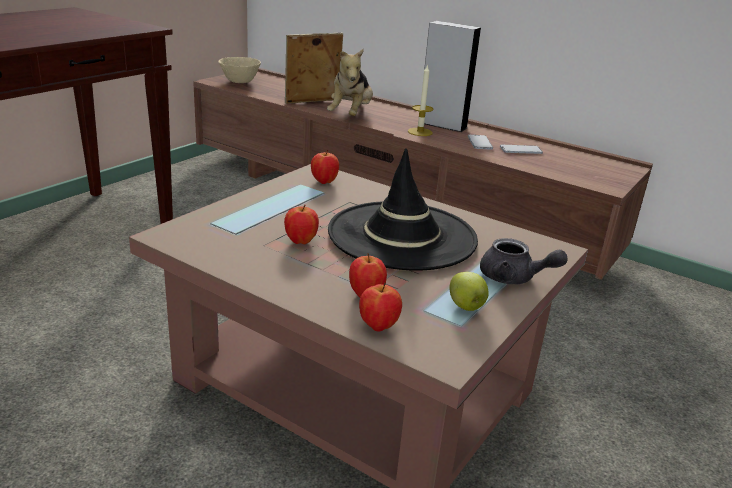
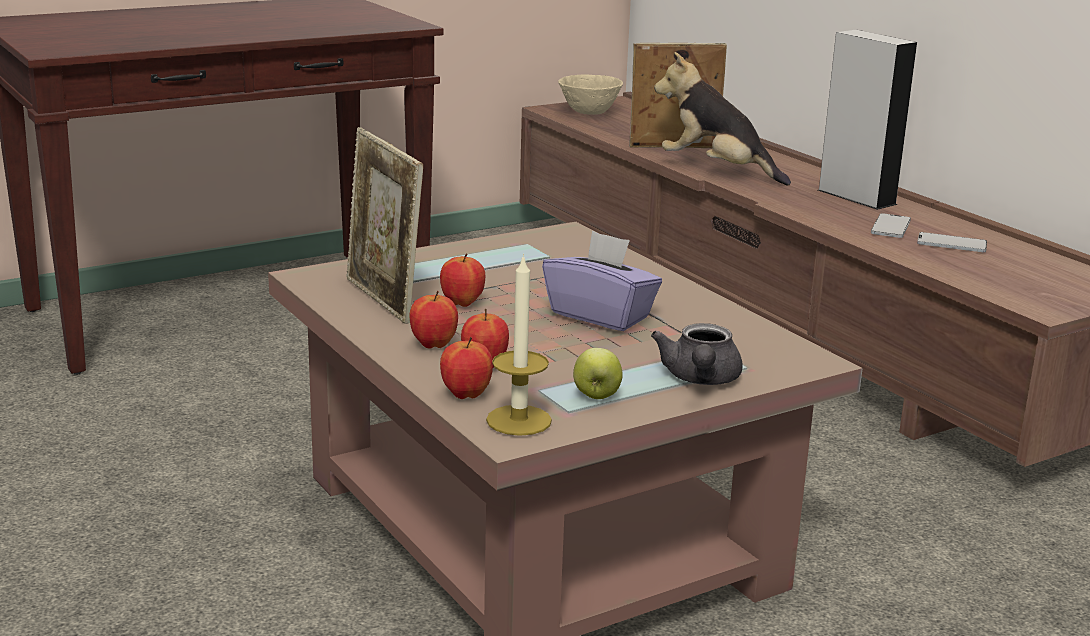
camera: 25 degrees right, 5 degrees down
apple [311,150,339,184] -> apple moved to [409,291,458,349]
plush toy [327,48,373,116] -> plush toy turned 90 degrees clockwise [654,52,791,185]
black hat [328,148,478,270] -> purple tissue box [542,231,662,331]
candle [408,64,433,136] -> candle moved to [486,254,552,436]
grey teapot [480,238,568,284] -> grey teapot turned 45 degrees clockwise [651,323,743,385]
none -> picture frame [346,127,423,324]

